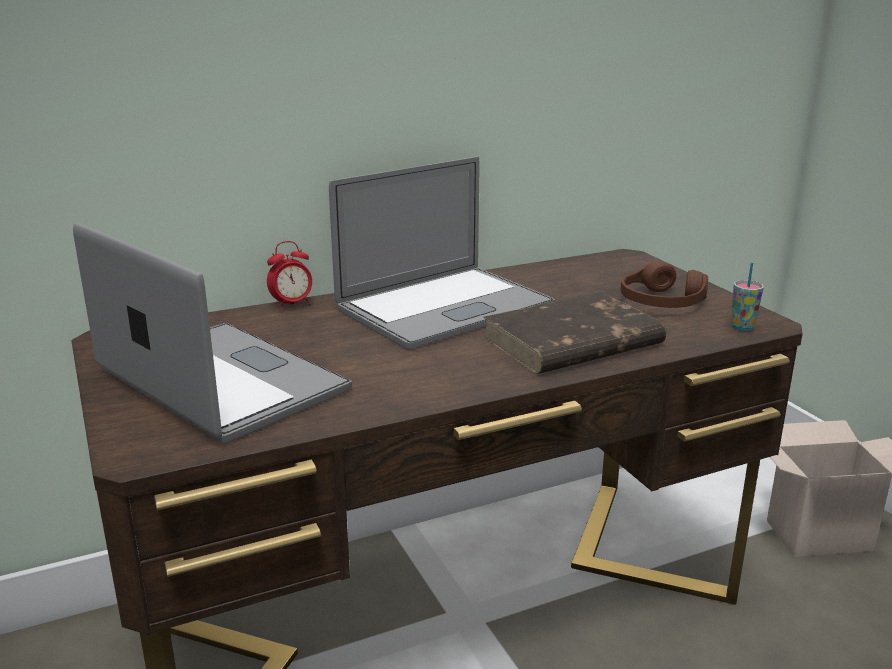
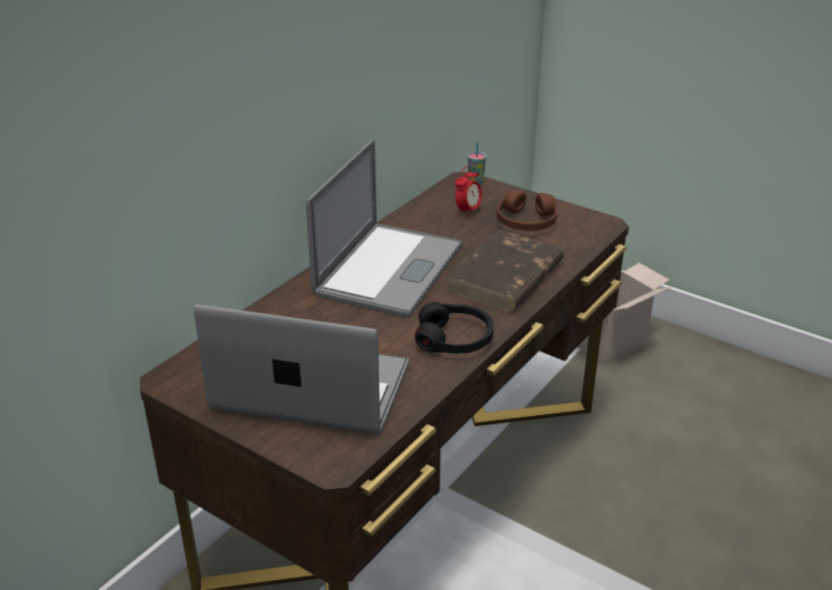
camera: 30 degrees left, 10 degrees up
alarm clock [267,241,312,310] -> alarm clock moved to [455,167,482,217]
cup [731,263,764,331] -> cup moved to [468,141,486,185]
none -> black headphones [415,302,494,354]

